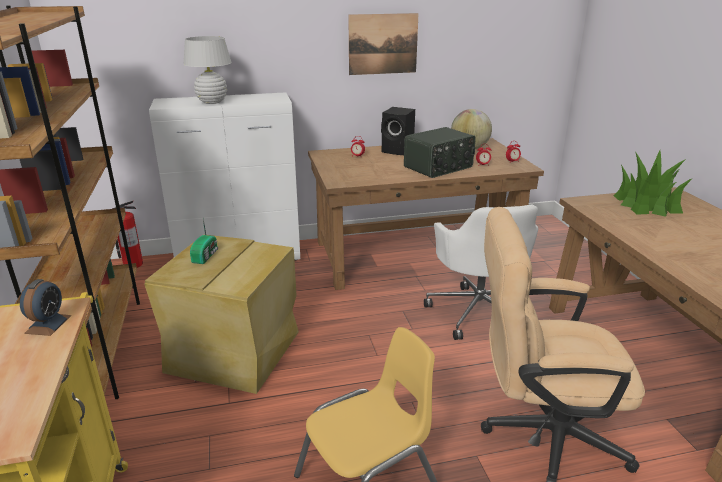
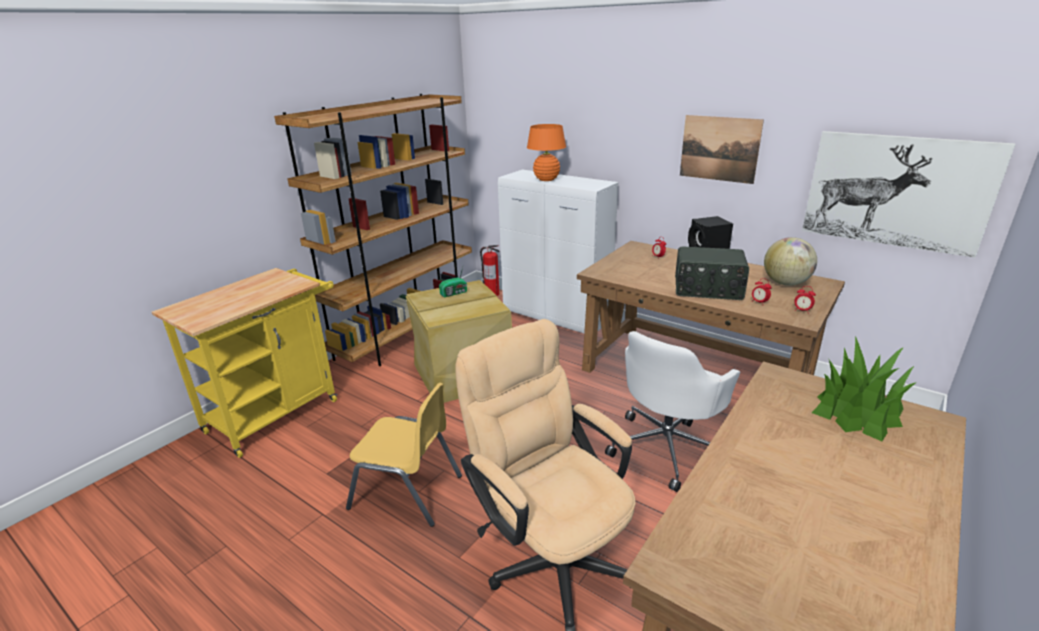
camera: 50 degrees right, 0 degrees up
alarm clock [20,279,71,336] -> none
white table lamp [183,36,232,104] -> orange table lamp [527,124,566,181]
none -> picture [802,131,1015,258]

